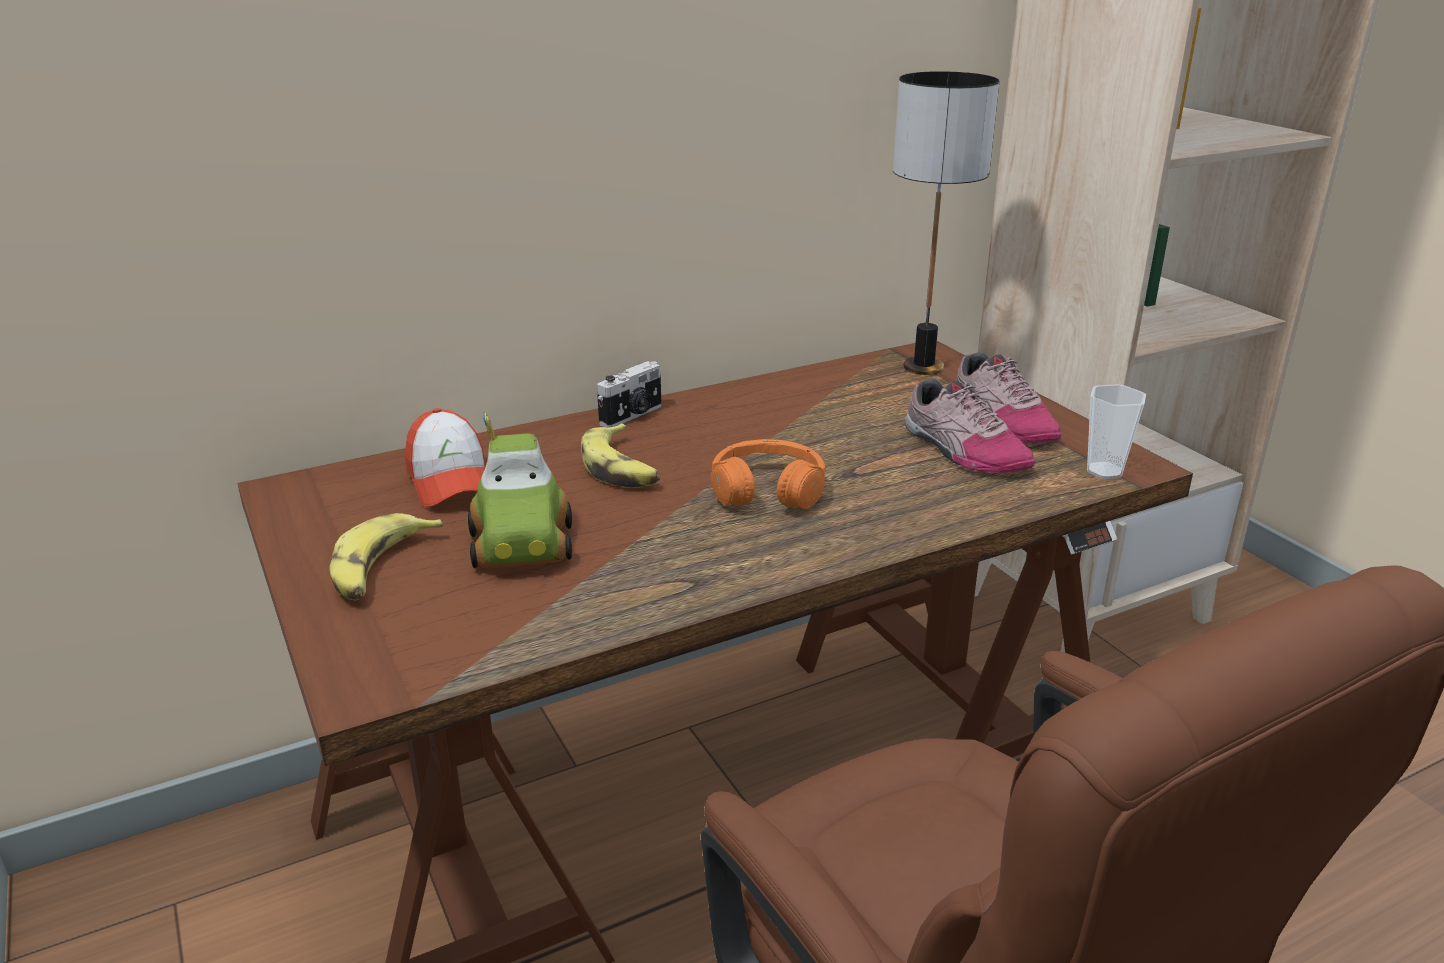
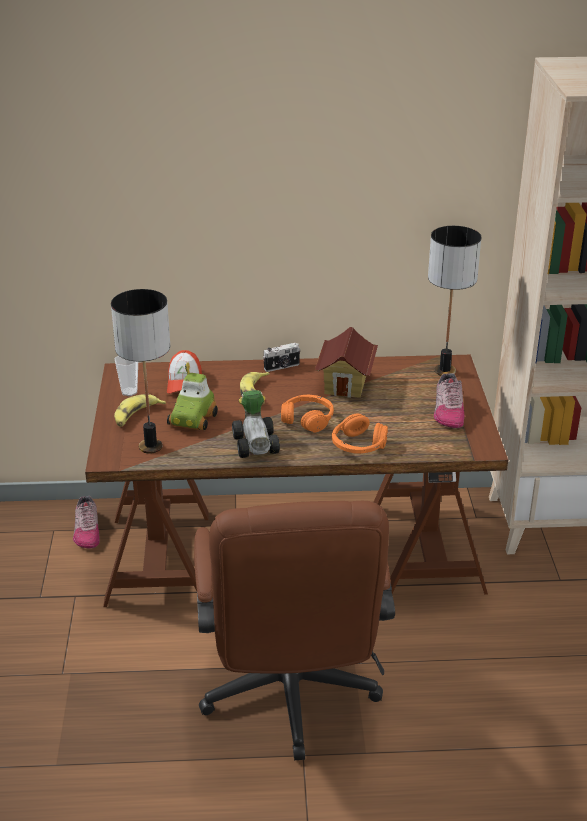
camera: 25 degrees right, 5 degrees up
shoe [905,378,1035,474] -> shoe moved to [73,496,100,548]
cup [1087,384,1146,479] -> cup moved to [114,356,138,396]
none -> table lamp [111,289,170,454]
none -> toy car [232,390,280,458]
none -> toy house [315,327,378,398]
none -> orange headphones [332,414,388,454]

